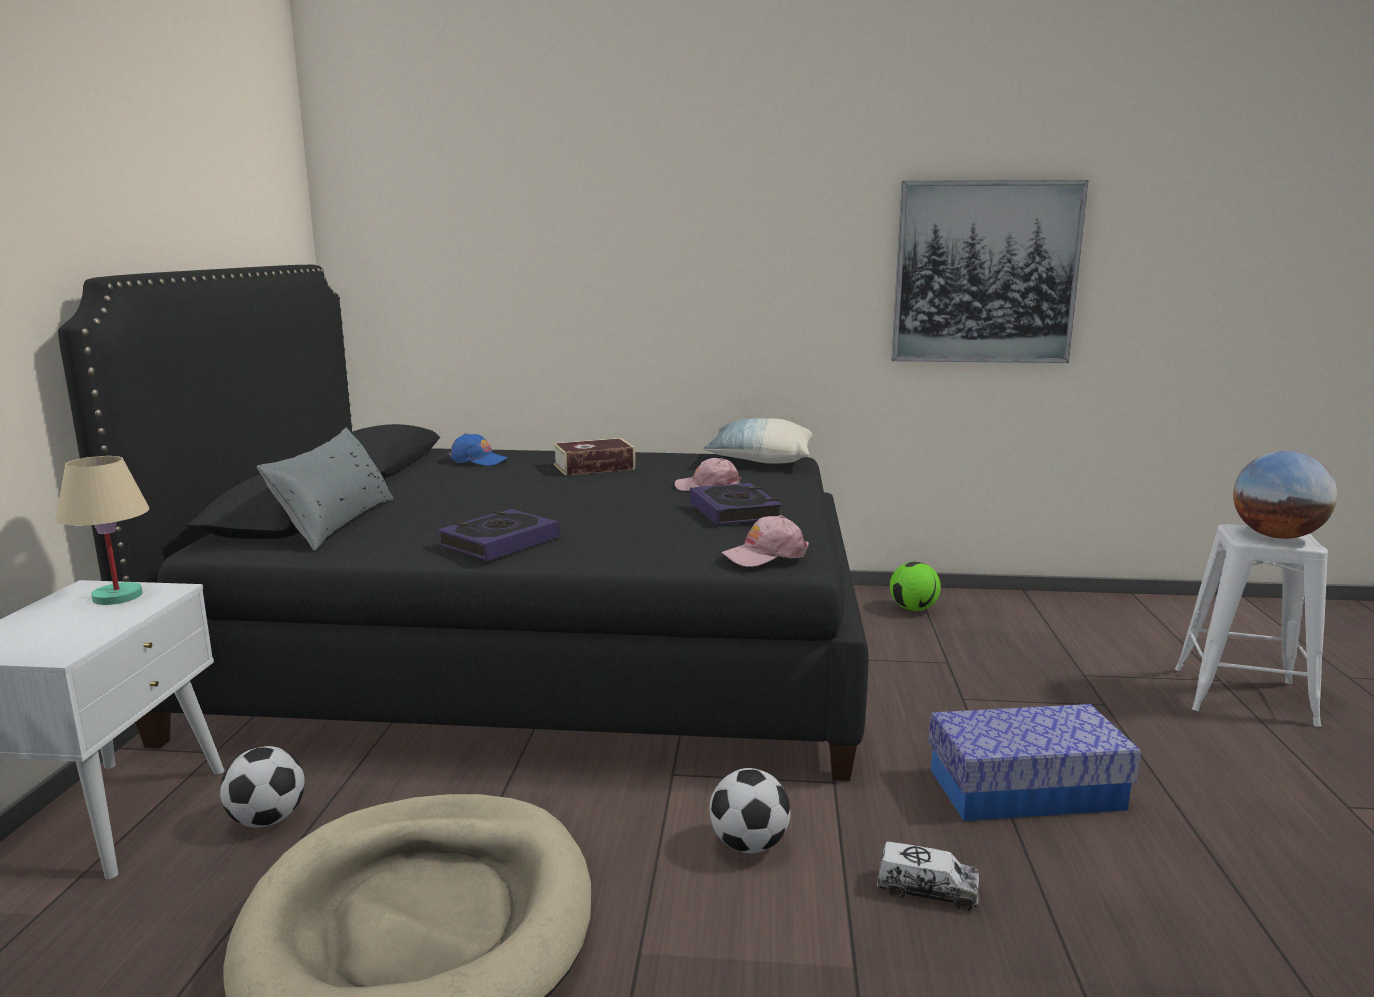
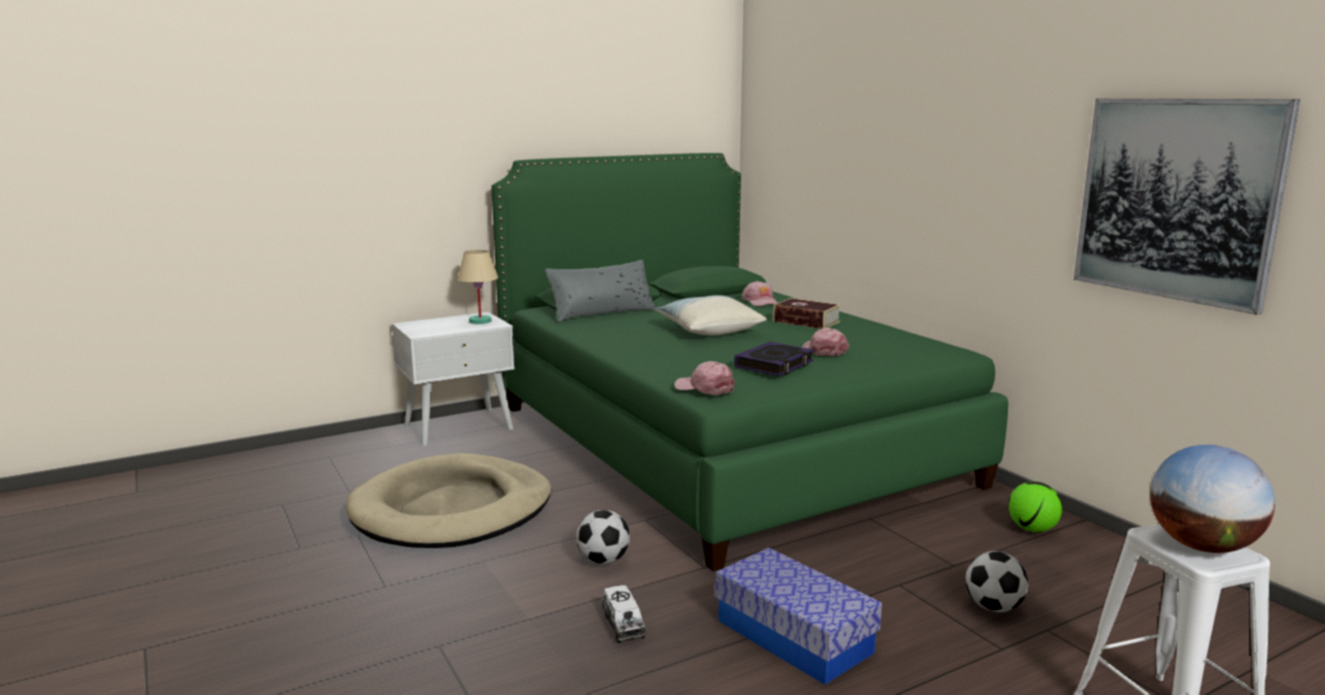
camera: 55 degrees right, 0 degrees up
black bed [58,265,868,781] -> green bed [491,153,1008,571]
football [220,746,305,828] -> football moved to [966,551,1028,612]
book [437,509,560,561] -> none
blue cap [448,433,509,466] -> pink cap [742,281,778,306]
pillow [703,418,812,464] -> pillow moved to [655,295,767,336]

